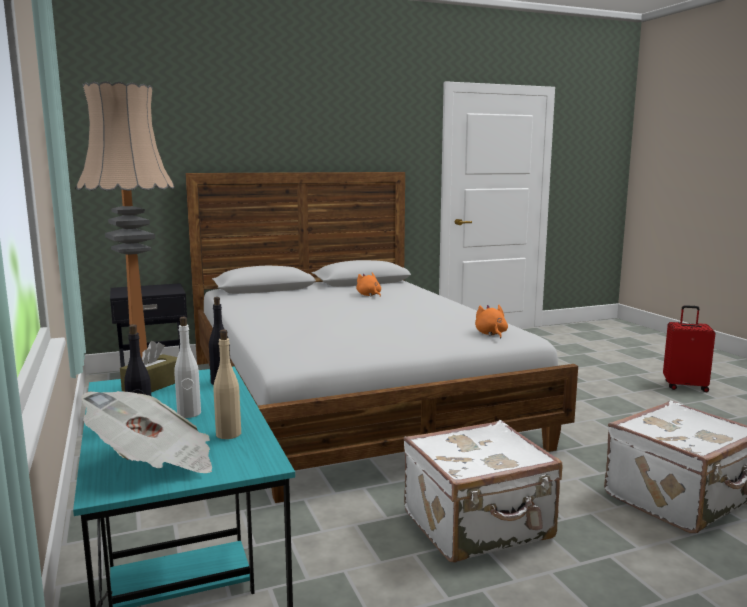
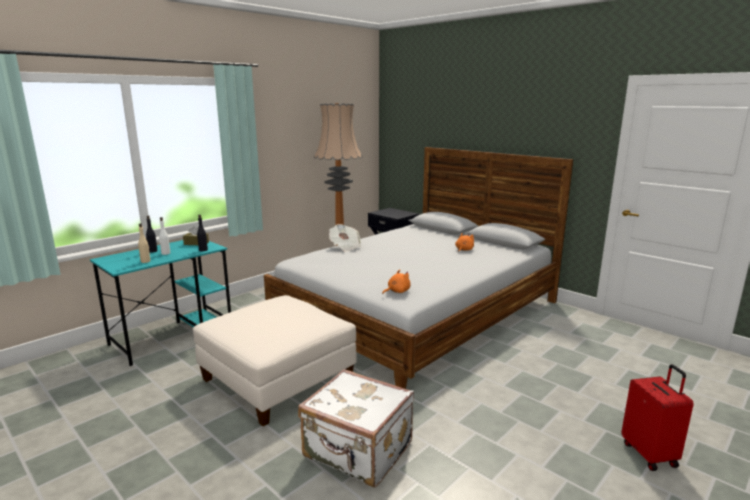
camera: 65 degrees right, 5 degrees up
newspaper [81,391,212,473] -> newspaper moved to [329,224,361,252]
white suitcase [404,420,563,563] -> white ottoman [193,295,357,426]

